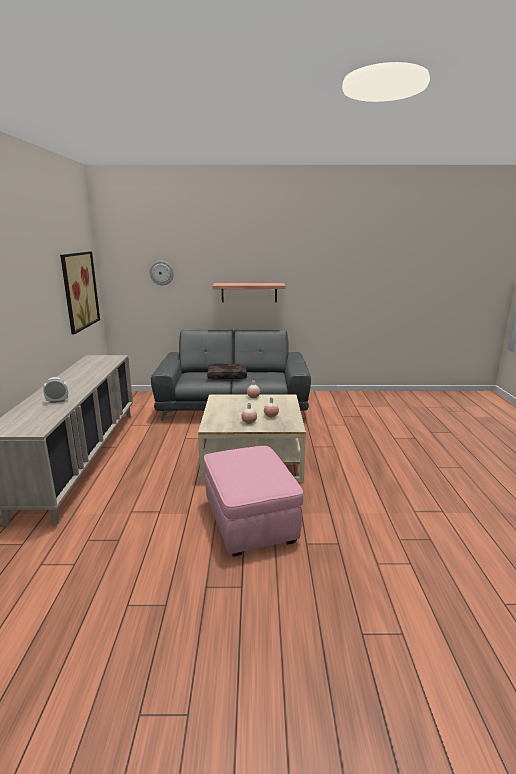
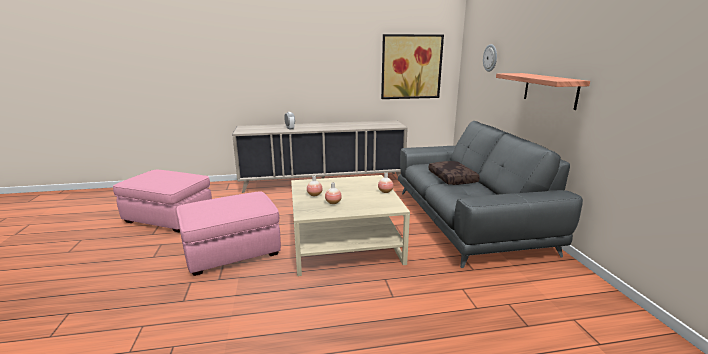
camera: 80 degrees right, 0 degrees up
none -> pink ottoman [113,170,212,232]

